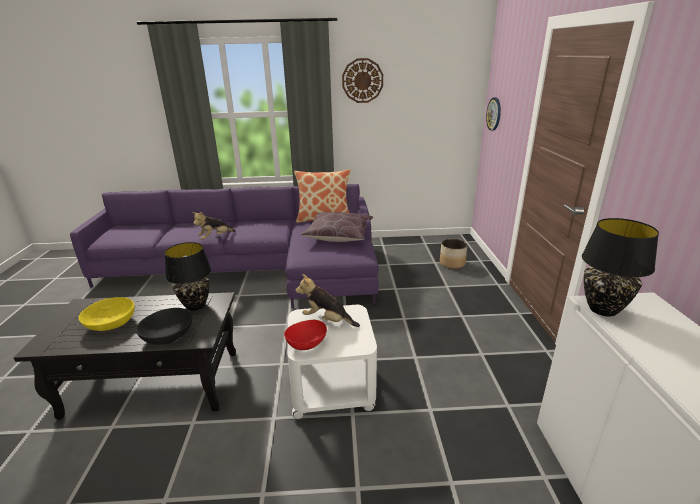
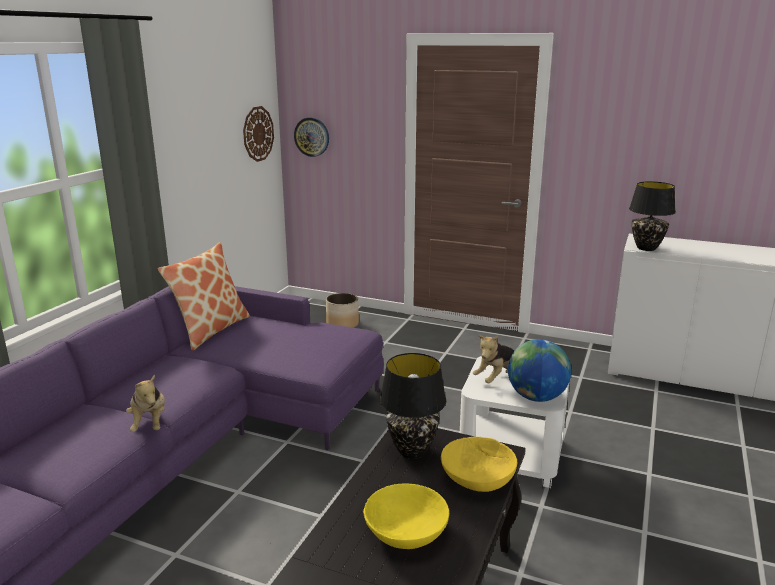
camera: 65 degrees left, 5 degrees down
black bowl [136,308,192,345] -> yellow bowl [441,437,517,492]
red bowl [284,320,327,350] -> globe [508,339,571,402]
brown pillow [301,212,373,242] -> none
wall clock [342,58,383,103] -> wall clock moved to [243,106,274,162]

